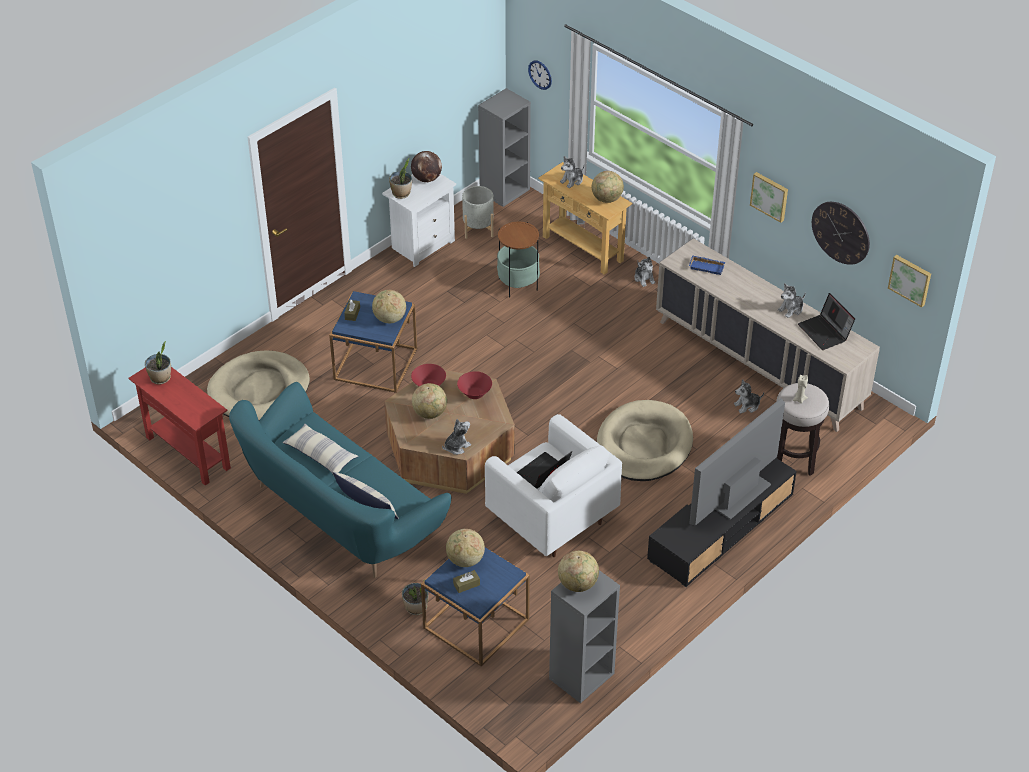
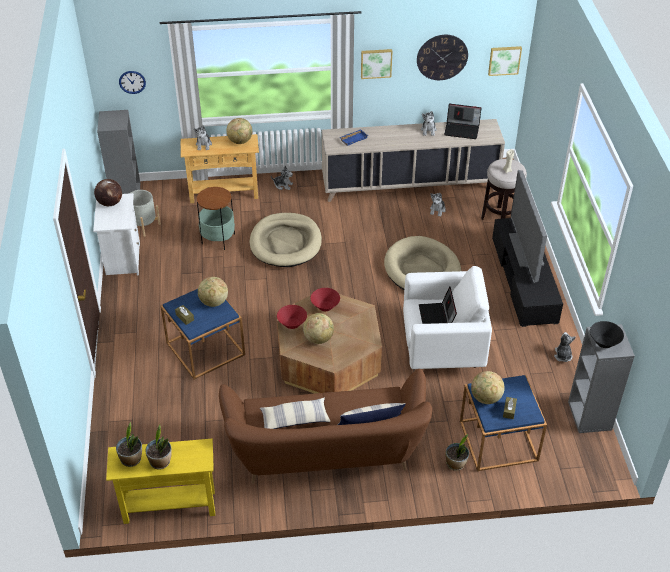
camera: 50 degrees left, 0 degrees up
red console table [129,367,231,486] -> yellow console table [106,438,215,524]
beige dog bed [207,350,310,420] -> beige dog bed moved to [250,213,322,267]
turquoise sofa [229,382,451,578] -> brown sofa [219,369,432,484]
potted plant [389,158,412,199] -> potted plant moved to [146,425,172,470]
plush toy [442,419,471,455] -> plush toy moved to [554,332,576,362]
globe [558,551,599,592] -> black bowl [590,321,624,348]

